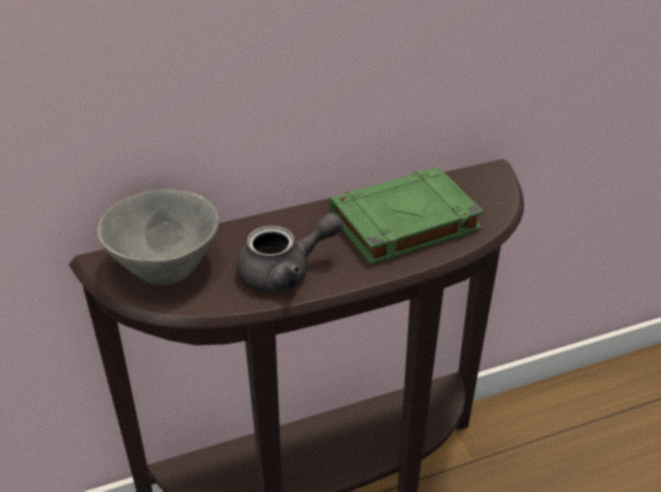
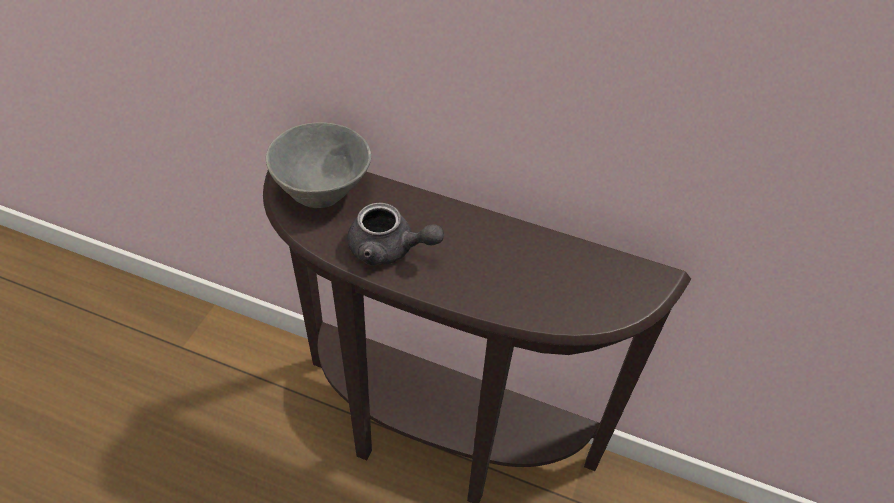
camera: 40 degrees right, 10 degrees up
green book [329,167,484,265] -> none

